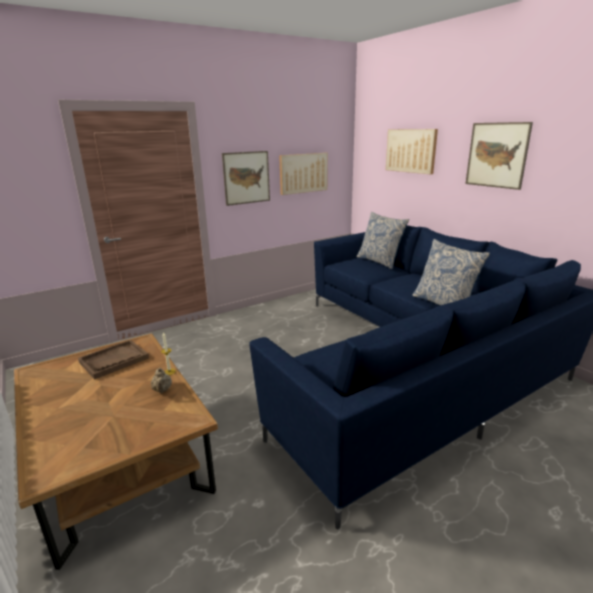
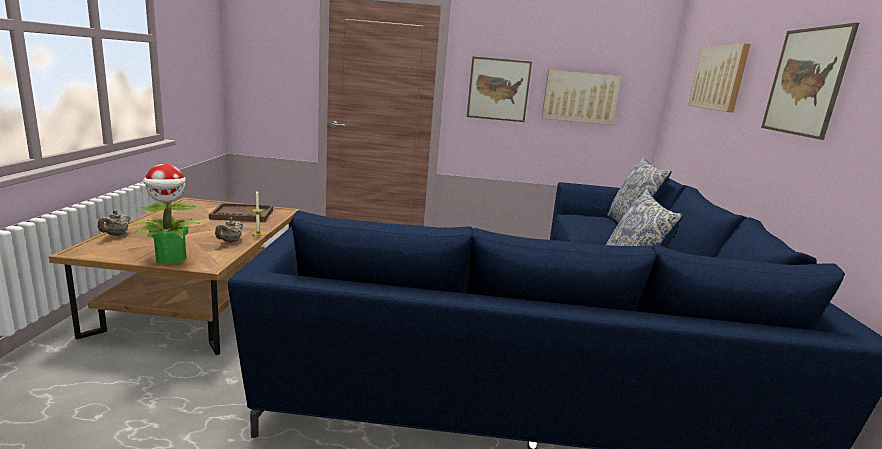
camera: 35 degrees right, 5 degrees down
none -> beige teapot [98,210,131,236]
none -> potted plant [133,164,201,264]

